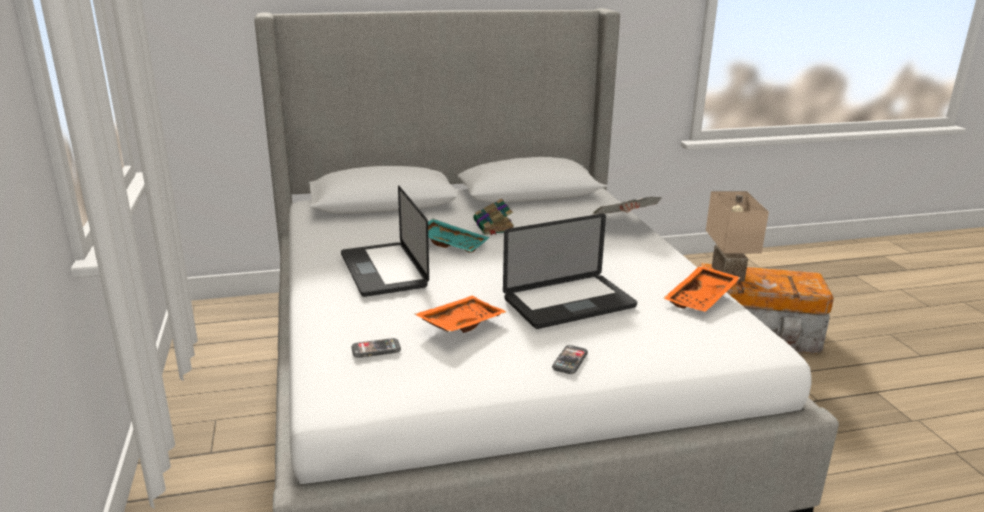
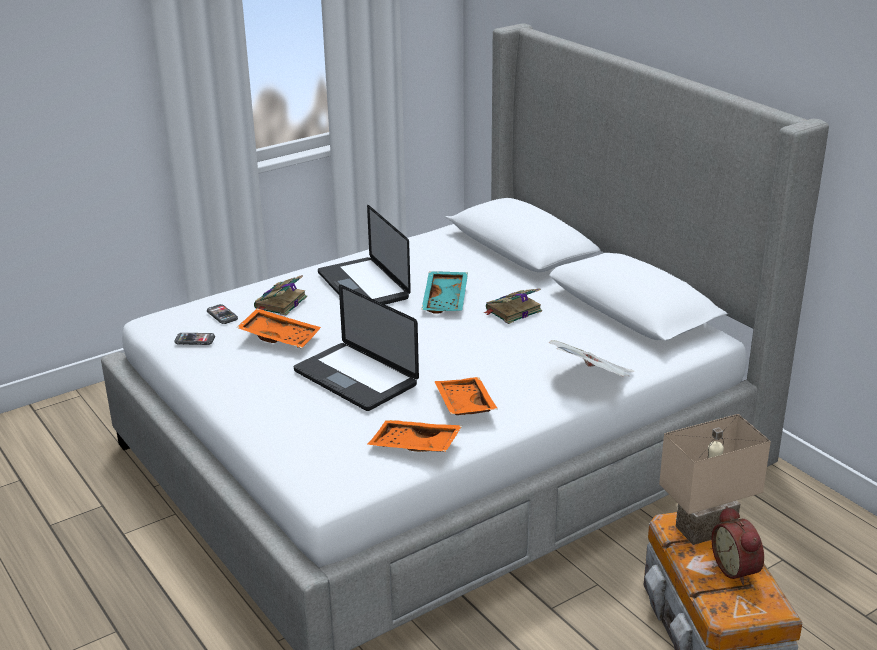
camera: 70 degrees right, 5 degrees up
laptop [341,185,429,297] -> laptop turned 75 degrees counterclockwise [318,205,411,305]
phone [552,345,588,374] -> phone moved to [174,333,215,345]
none -> book [254,275,307,315]
none -> orange tray [434,377,498,415]
none -> alarm clock [711,506,764,585]

